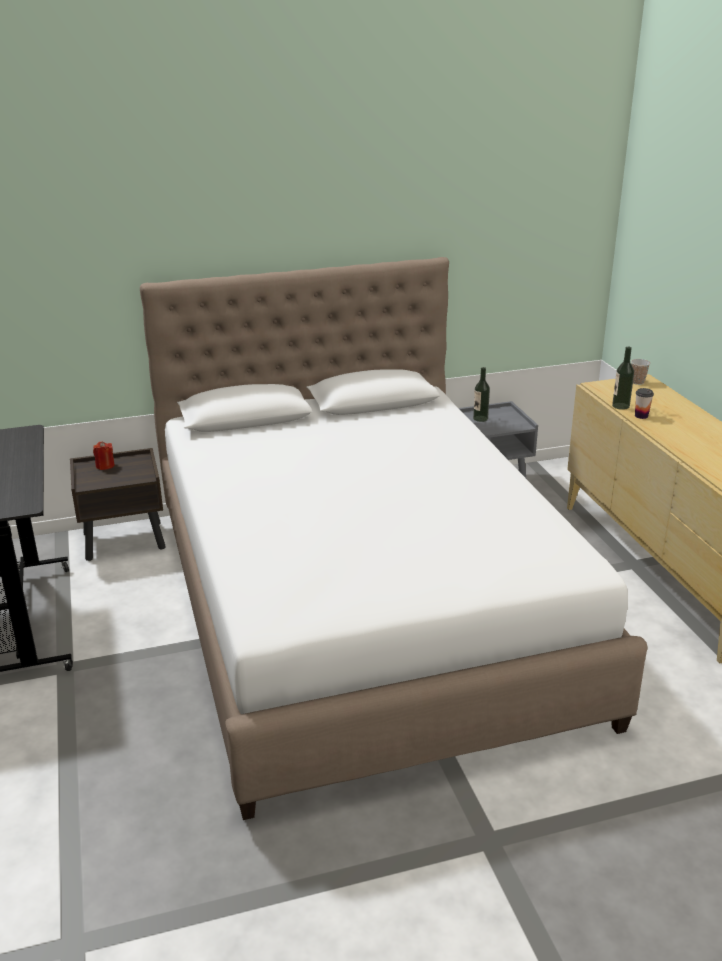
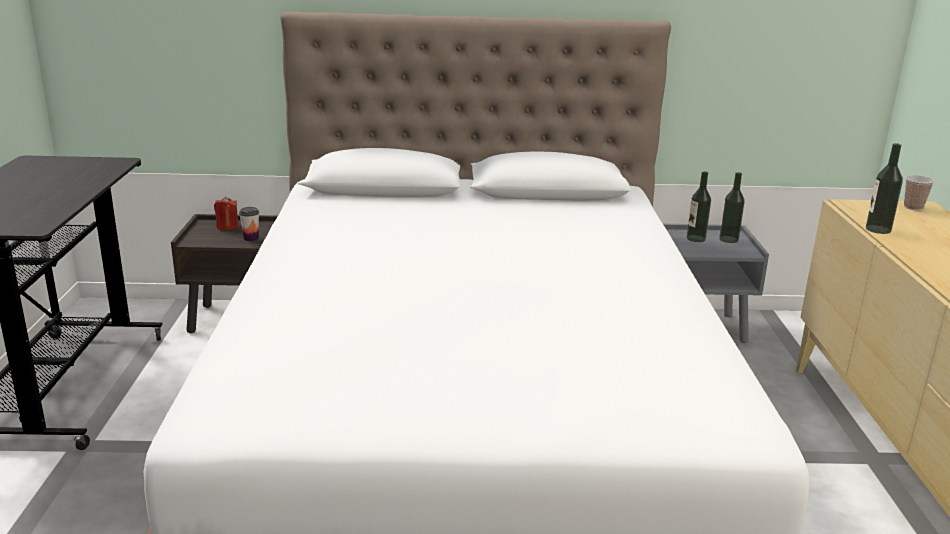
camera: 15 degrees right, 5 degrees down
cup [635,388,654,419] -> cup moved to [239,207,259,241]
none -> bottle [719,172,745,243]

